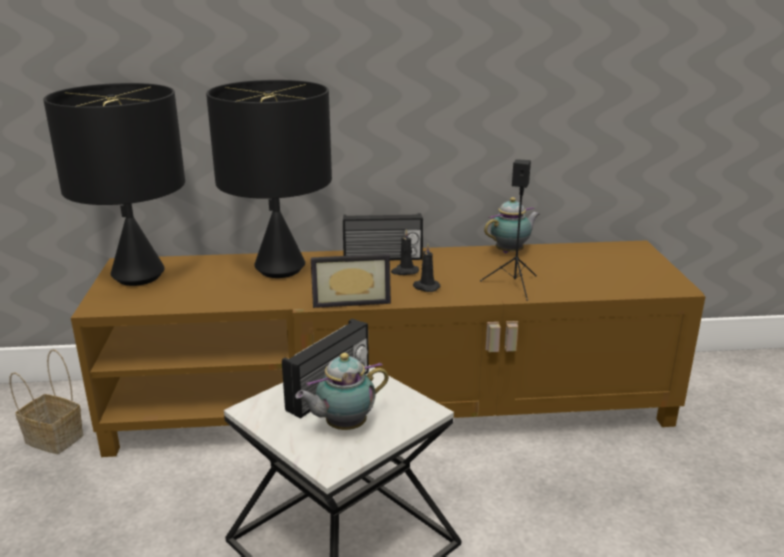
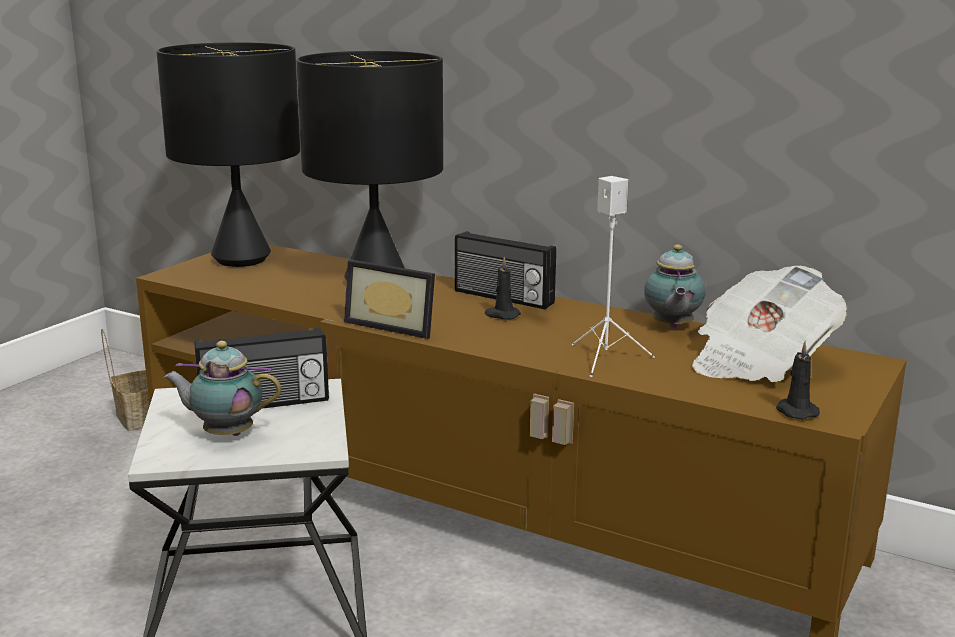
camera: 35 degrees right, 5 degrees down
black candle [413,244,441,292] -> black candle moved to [776,341,820,419]
black speaker [480,159,537,301] -> white speaker [572,176,655,377]
teapot [484,197,540,254] -> teapot turned 90 degrees clockwise [644,244,706,328]
none -> newspaper [692,266,847,382]

